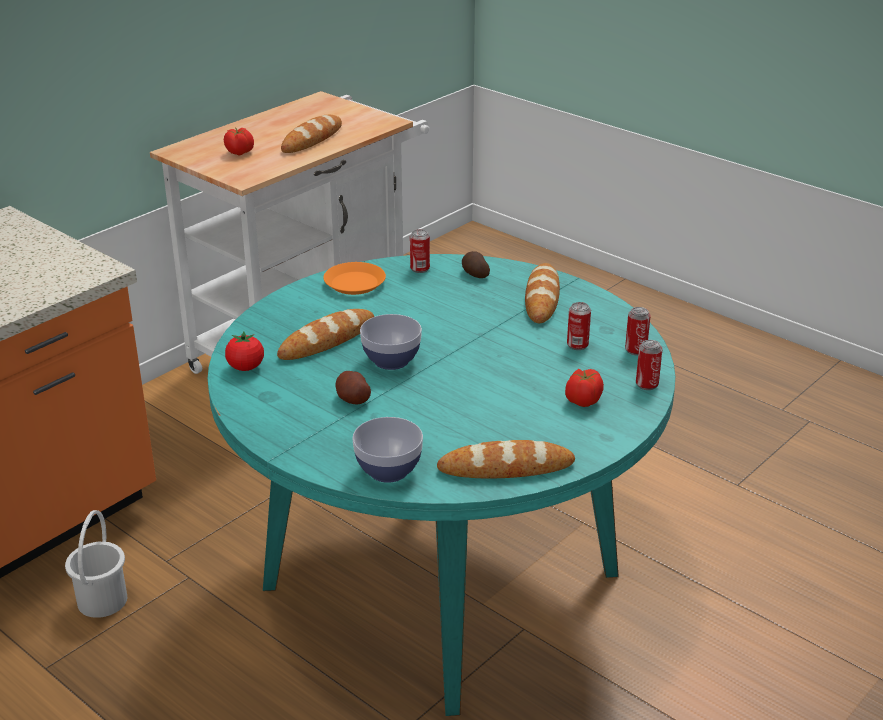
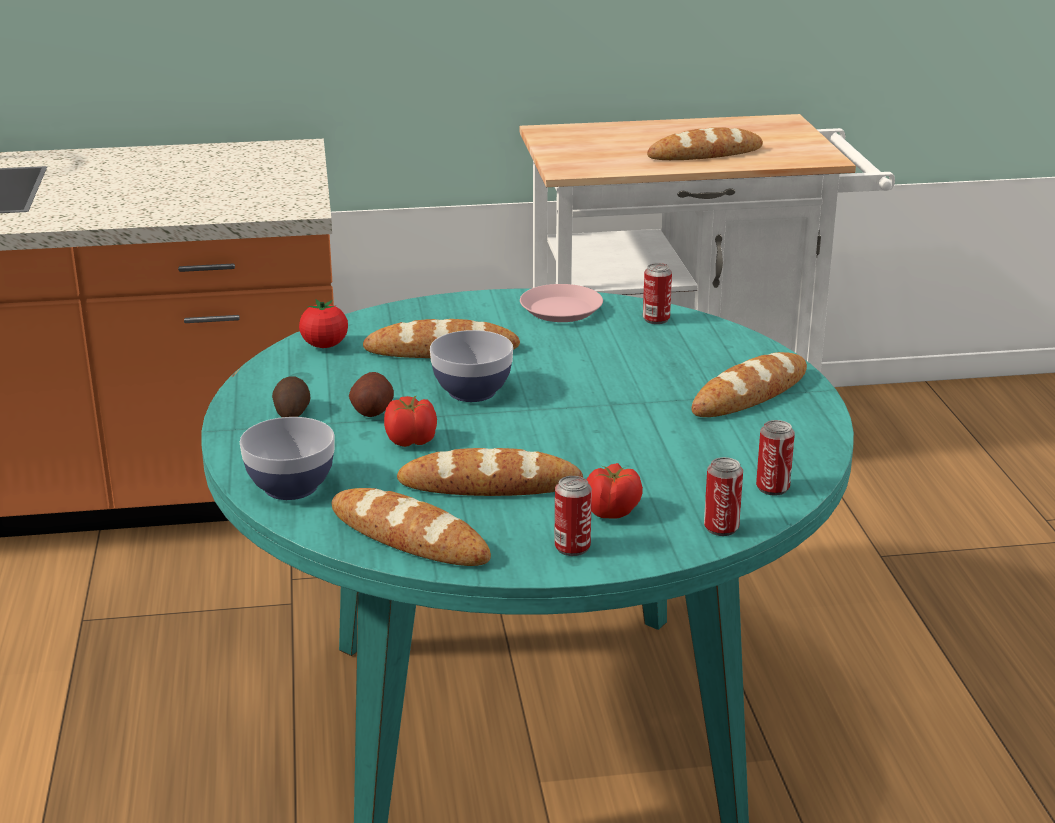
camera: 40 degrees right, 5 degrees down
white bucket [65,510,127,618] -> none
tomato [224,128,254,155] -> tomato moved to [384,396,437,447]
orange plate [323,262,386,295] -> pink plate [520,284,603,322]
potato [462,251,490,278] -> potato moved to [272,377,310,417]
can [567,302,591,350] -> can moved to [554,476,592,556]
none -> bread [397,448,583,496]

